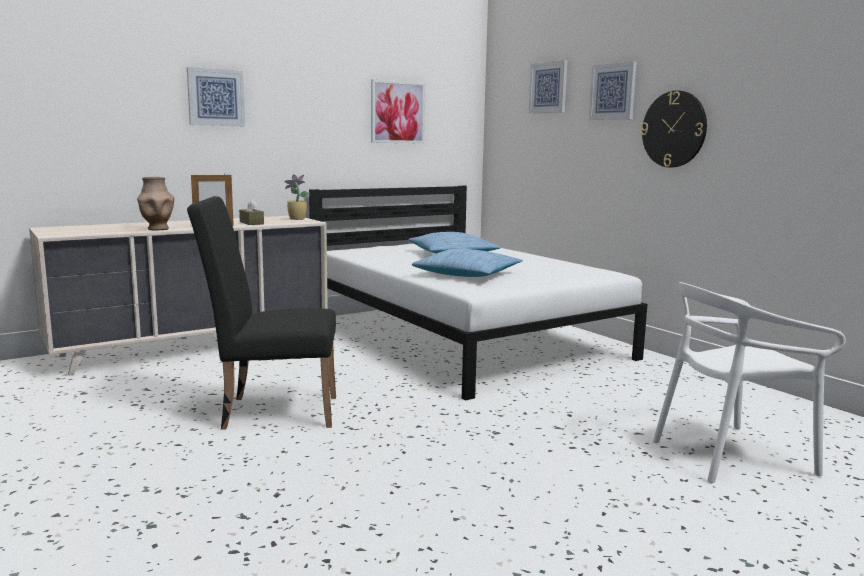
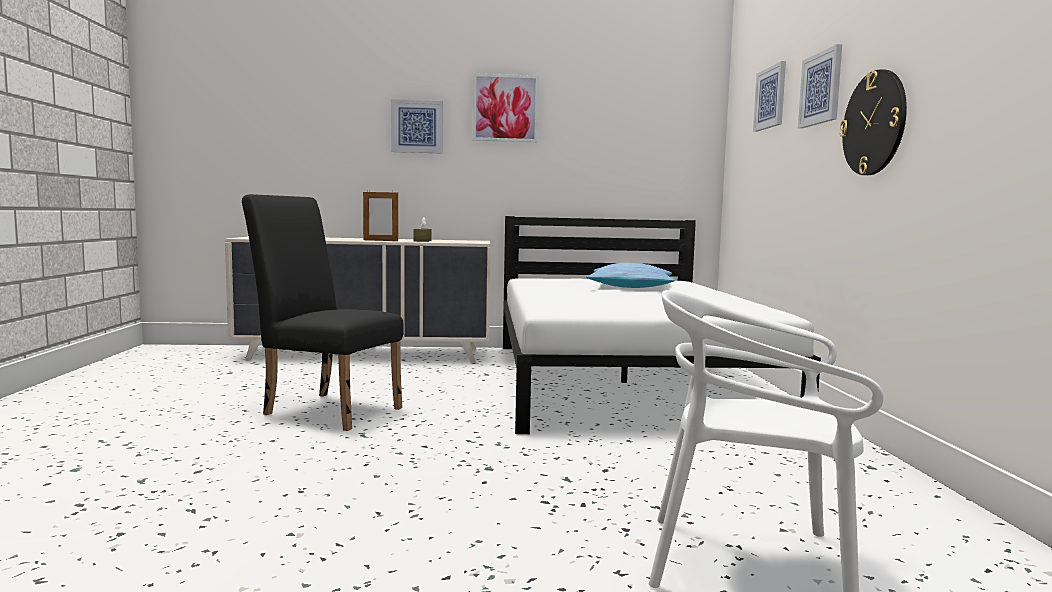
camera: 30 degrees right, 5 degrees down
brown vase [137,177,174,230] -> none
potted plant [284,174,310,220] -> none
picture [371,79,425,144] -> picture moved to [473,73,539,142]
pillow [412,248,523,277] -> none

